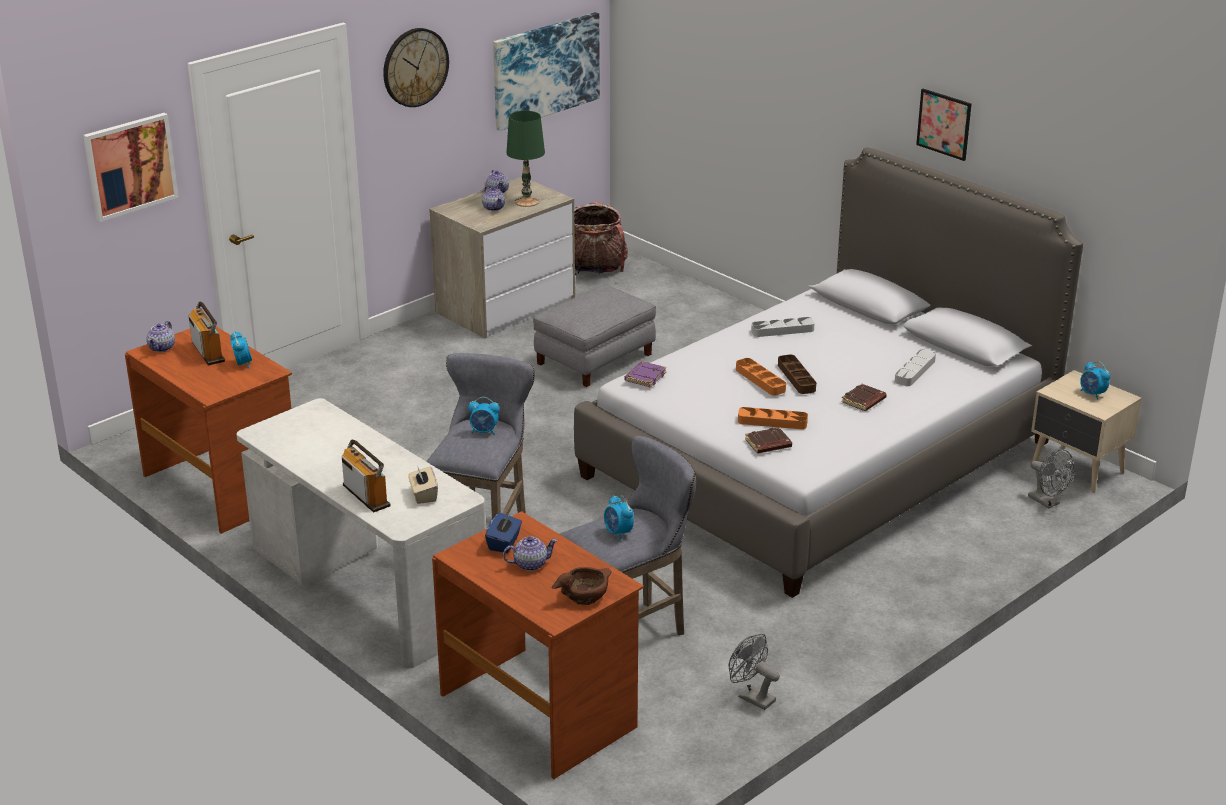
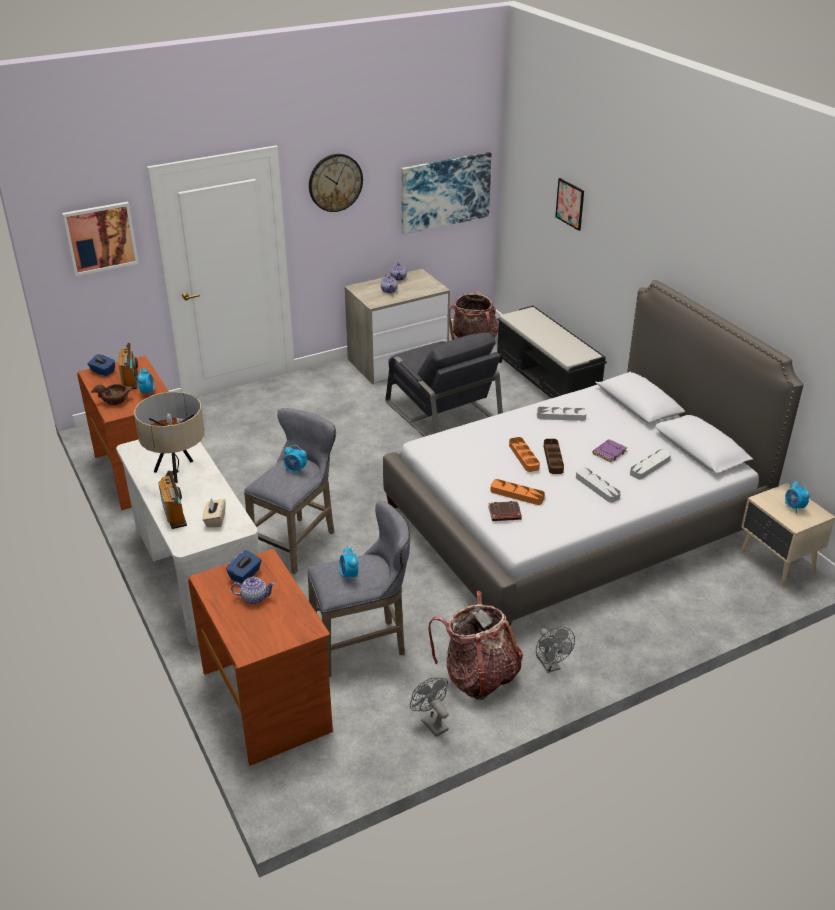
camera: 15 degrees right, 5 degrees up
teapot [146,321,175,352] -> blue tissue box [88,354,115,376]
green table lamp [506,111,545,207] -> none
grey ottoman [533,284,656,387] -> grey armchair [386,333,503,437]
brown bowl [551,567,611,605] -> brown bowl moved to [91,384,132,406]
purple book [625,361,667,388] -> purple book moved to [592,439,627,462]
brown book [841,384,887,411] -> grey tray [576,467,621,503]
picture [916,89,971,161] -> picture moved to [555,178,584,231]
grey fan [1028,449,1074,509] -> grey fan moved to [536,627,575,673]
none -> beige table lamp [134,392,205,483]
none -> backpack [428,591,523,700]
none -> black bench [497,306,607,398]

